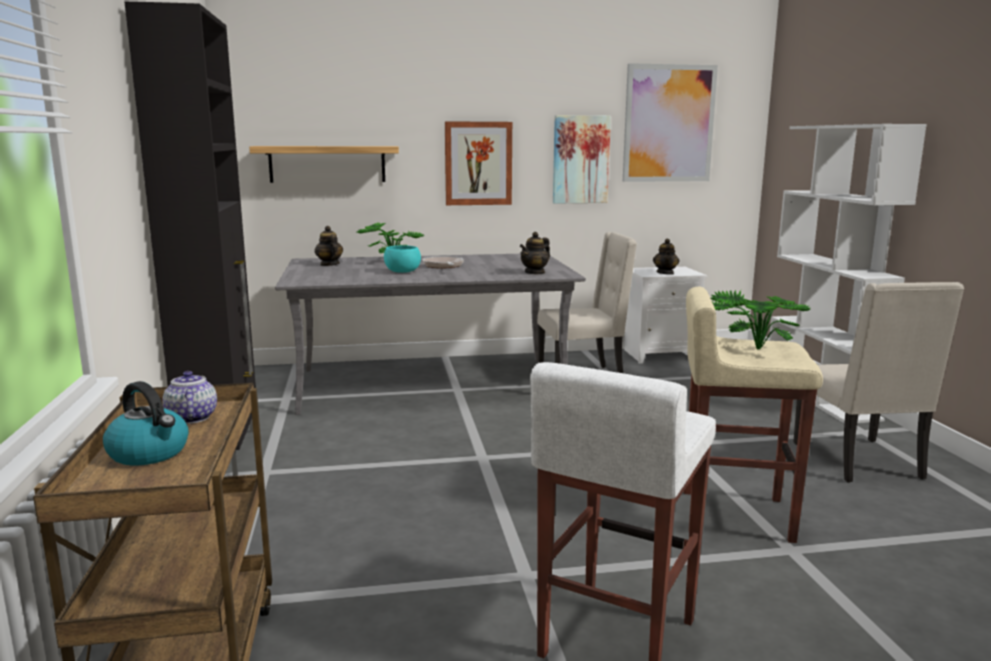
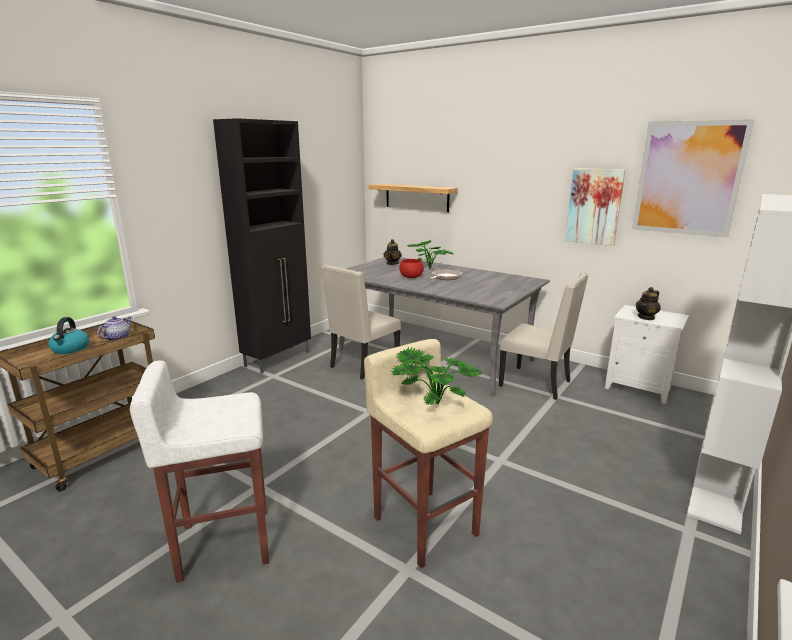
camera: 45 degrees right, 5 degrees up
turquoise bowl [384,245,421,273] -> red bowl [399,259,424,278]
picture [445,121,512,205] -> none
teapot [520,232,550,275] -> none
beige chair [793,282,964,483] -> beige chair moved to [322,264,401,379]

